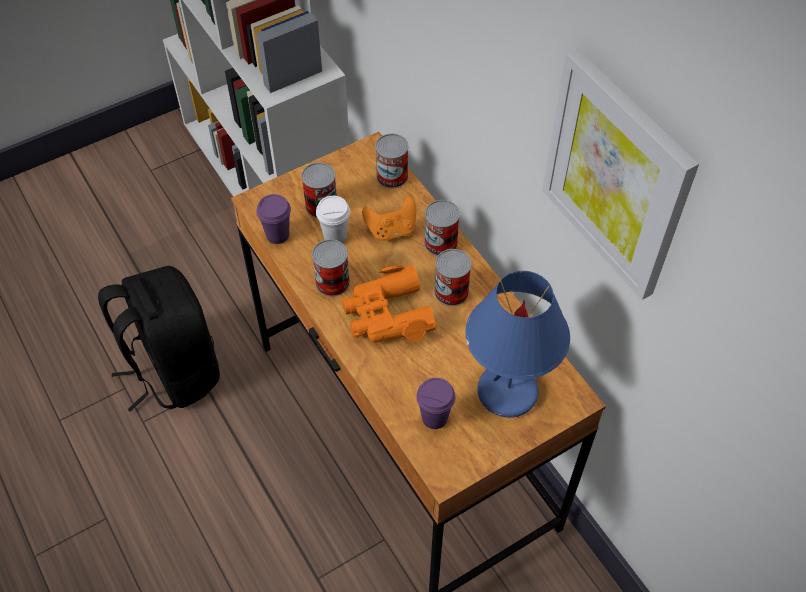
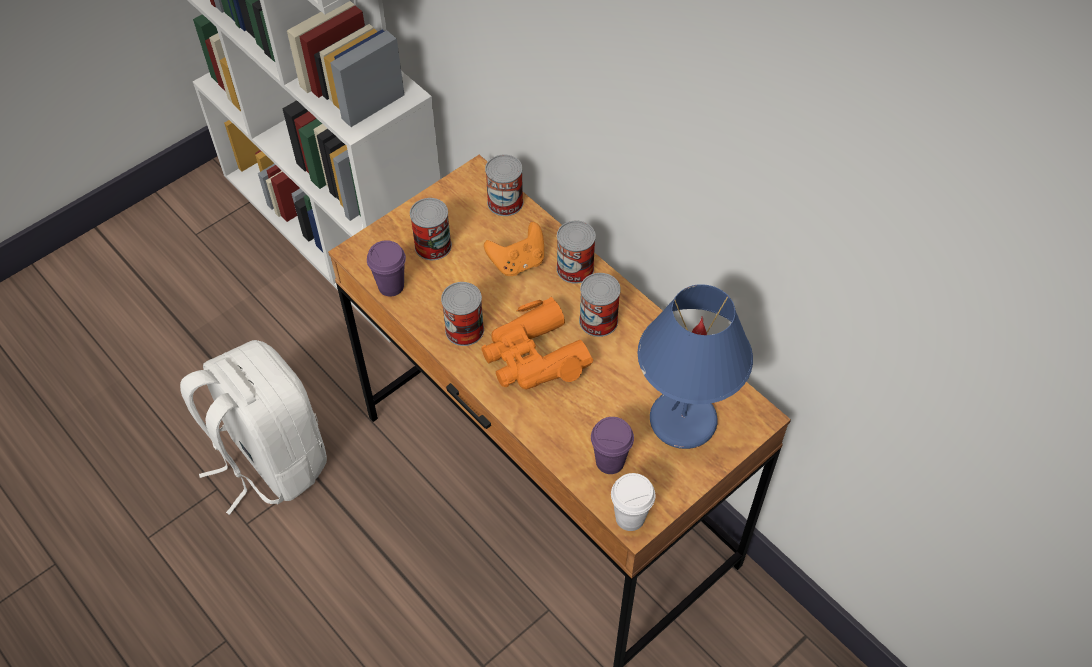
camera: 10 degrees left, 0 degrees up
black backpack [98,266,220,412] -> white backpack [180,340,327,515]
white cup [316,196,350,243] -> white cup moved to [611,473,655,531]
picture [542,48,699,300] -> none

